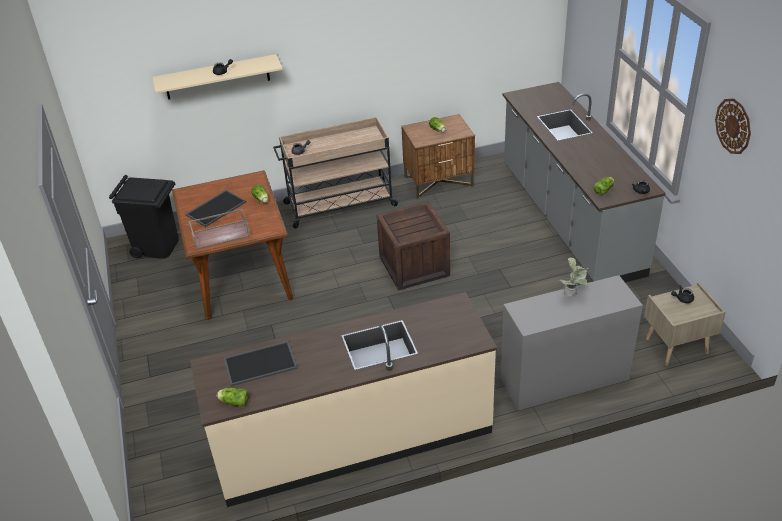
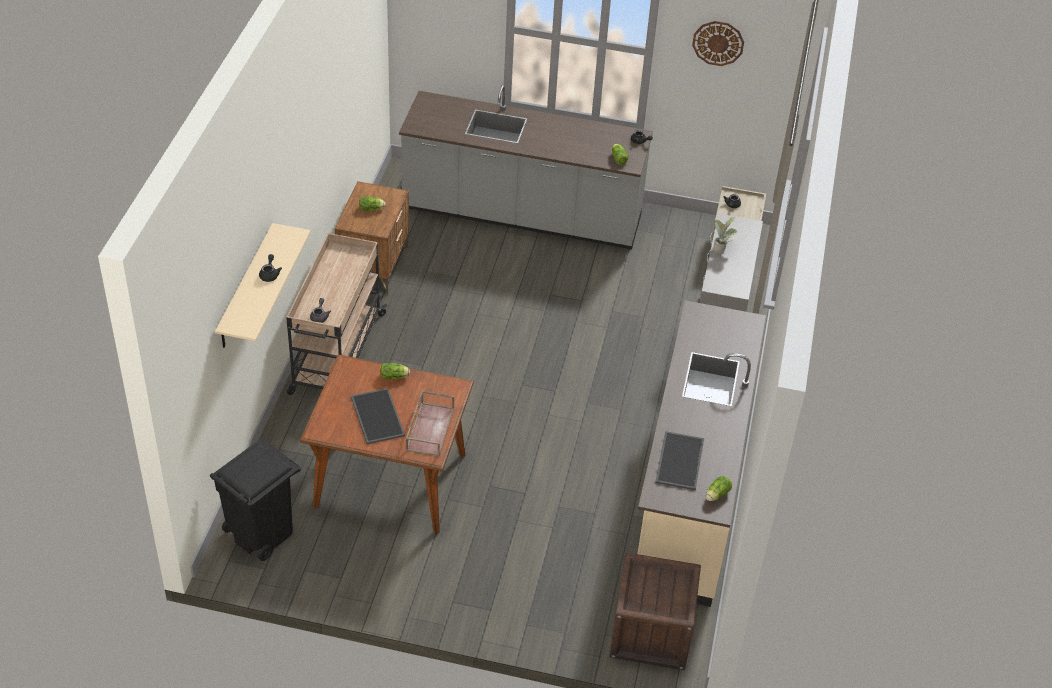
camera: 65 degrees left, 5 degrees up
crate [377,201,450,290] -> crate moved to [609,553,701,670]

